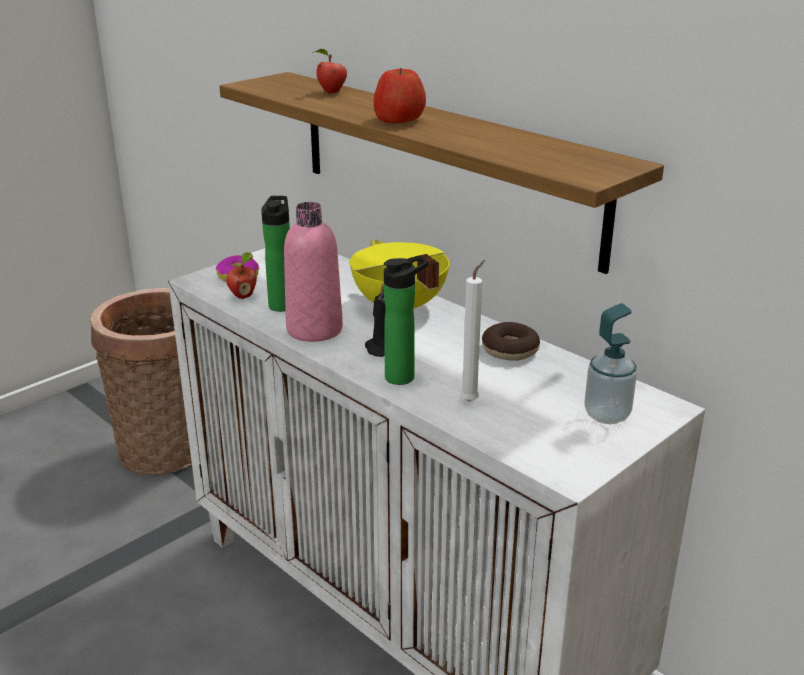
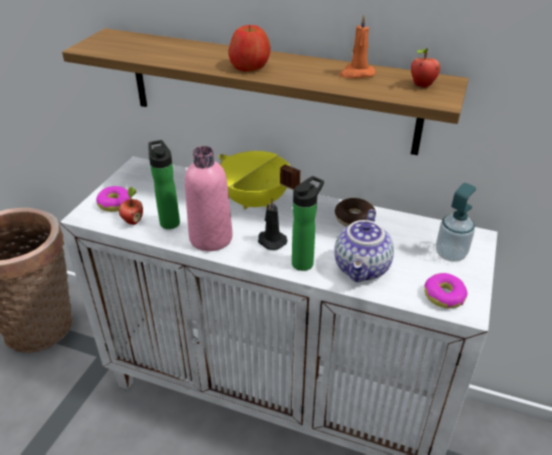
camera: 25 degrees left, 10 degrees up
apple [313,49,347,93] -> apple moved to [411,48,440,88]
white candle [461,260,485,402] -> teapot [334,209,394,282]
none -> orange candle [339,14,375,78]
none -> donut [424,273,468,308]

